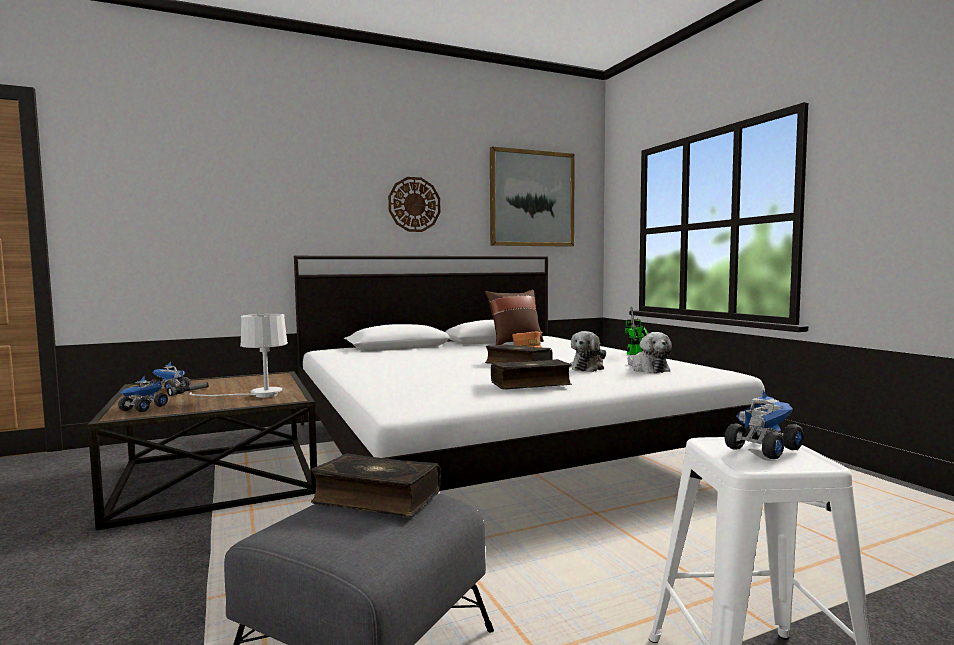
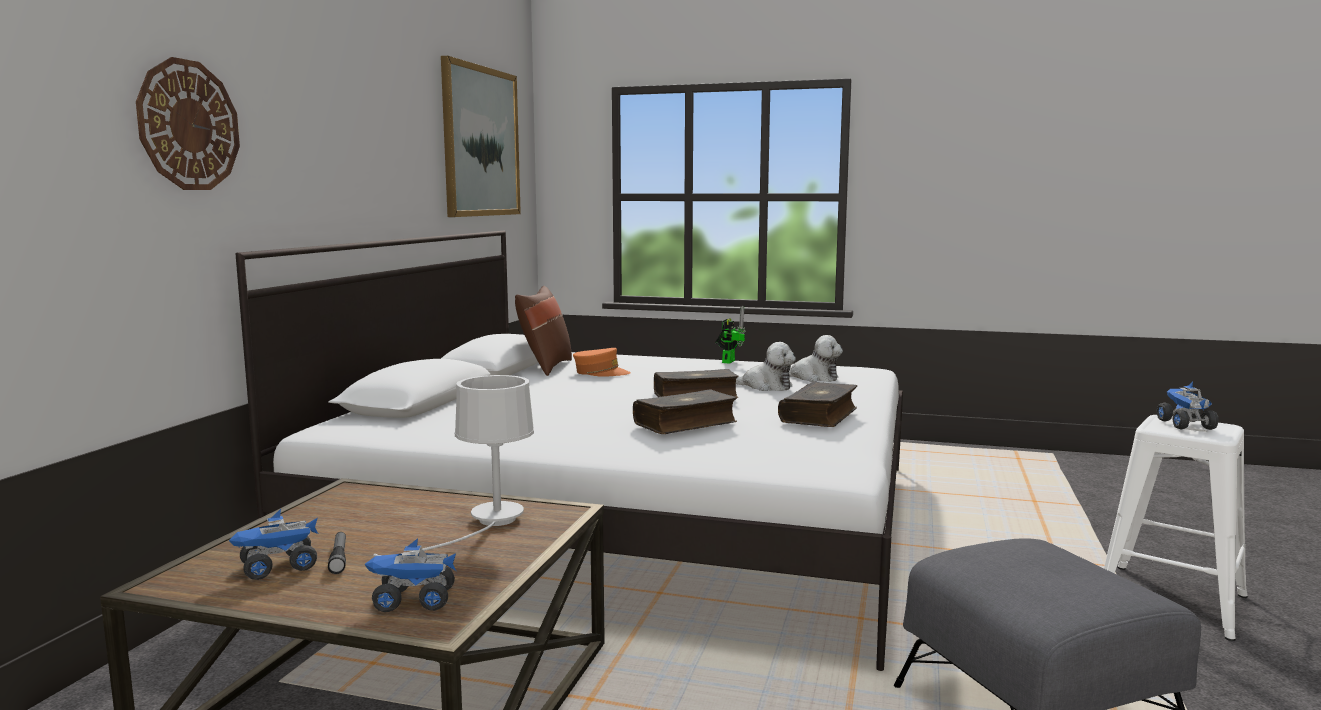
camera: 50 degrees left, 5 degrees up
toy truck [118,375,168,412] -> toy truck turned 120 degrees clockwise [364,538,456,612]
book [311,453,441,517] -> book moved to [633,389,737,434]
wall clock [388,177,440,232] -> wall clock moved to [136,57,240,190]
plush toy [570,331,606,372] -> plush toy turned 45 degrees counterclockwise [736,342,796,391]

